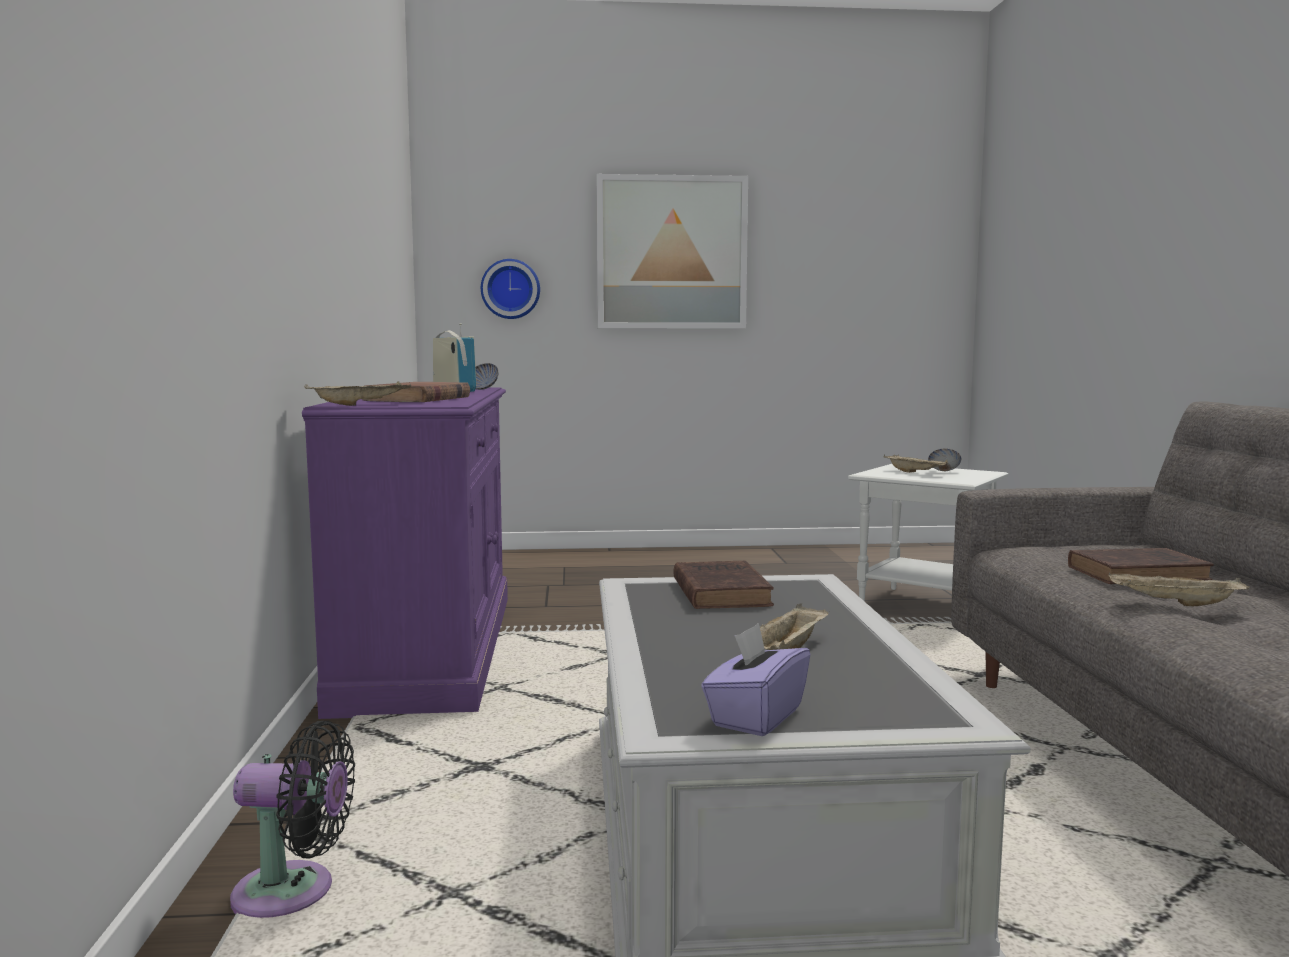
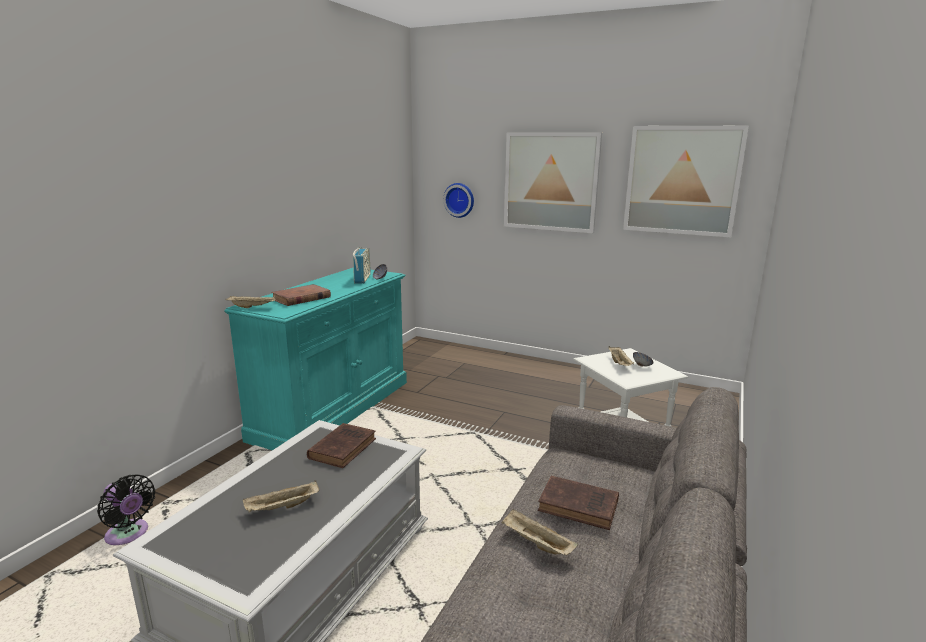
camera: 30 degrees right, 10 degrees up
purple cabinet [302,387,508,719] -> turquoise cabinet [224,268,407,450]
purple tissue box [701,623,810,736] -> none
none -> picture [623,126,749,238]

